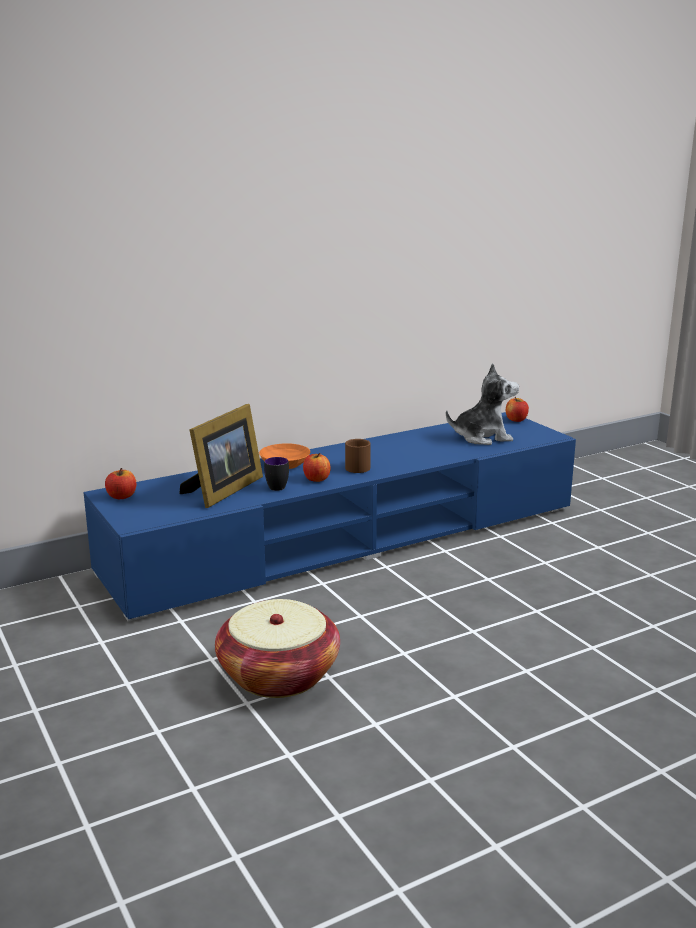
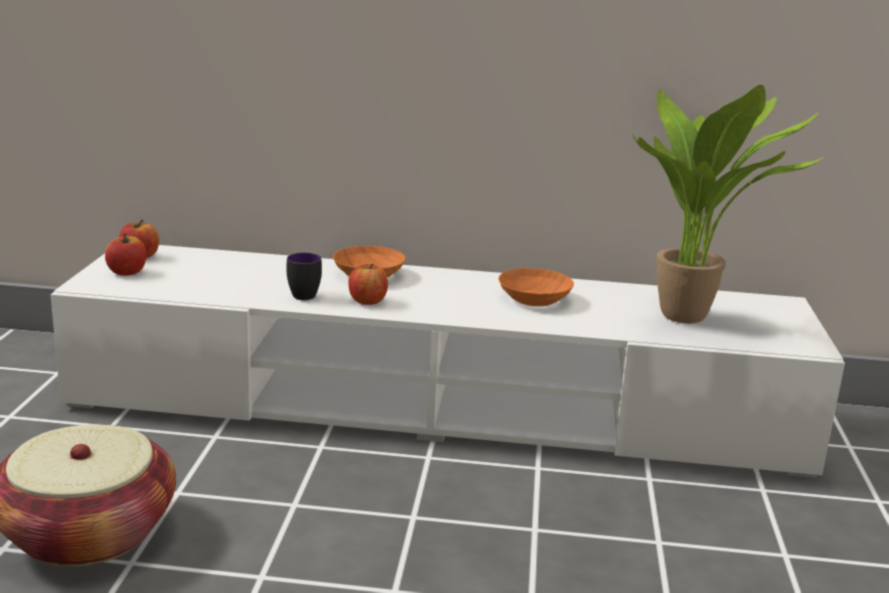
camera: 35 degrees right, 0 degrees up
blue tv stand [83,412,576,622] -> white tv stand [51,245,845,478]
picture frame [179,404,263,508] -> none
brown mug [345,439,371,473] -> none
plush toy [446,363,519,445] -> potted plant [632,85,825,324]
apple [506,397,529,422] -> apple moved to [105,233,147,275]
none -> orange bowl [498,268,574,306]

